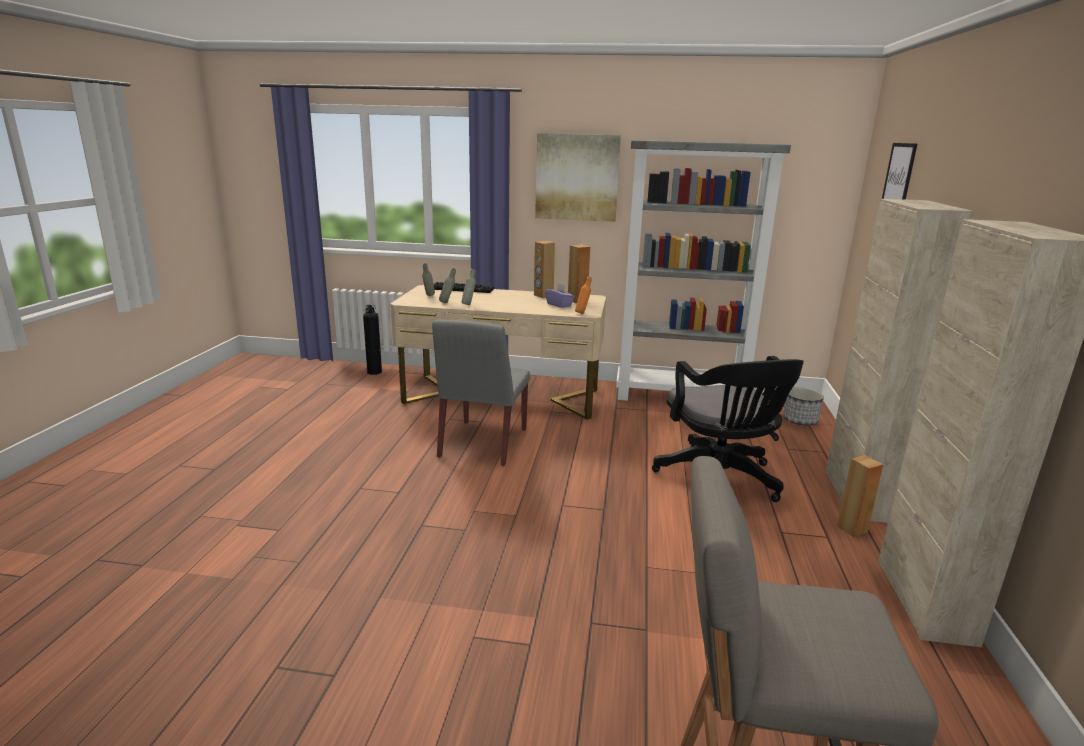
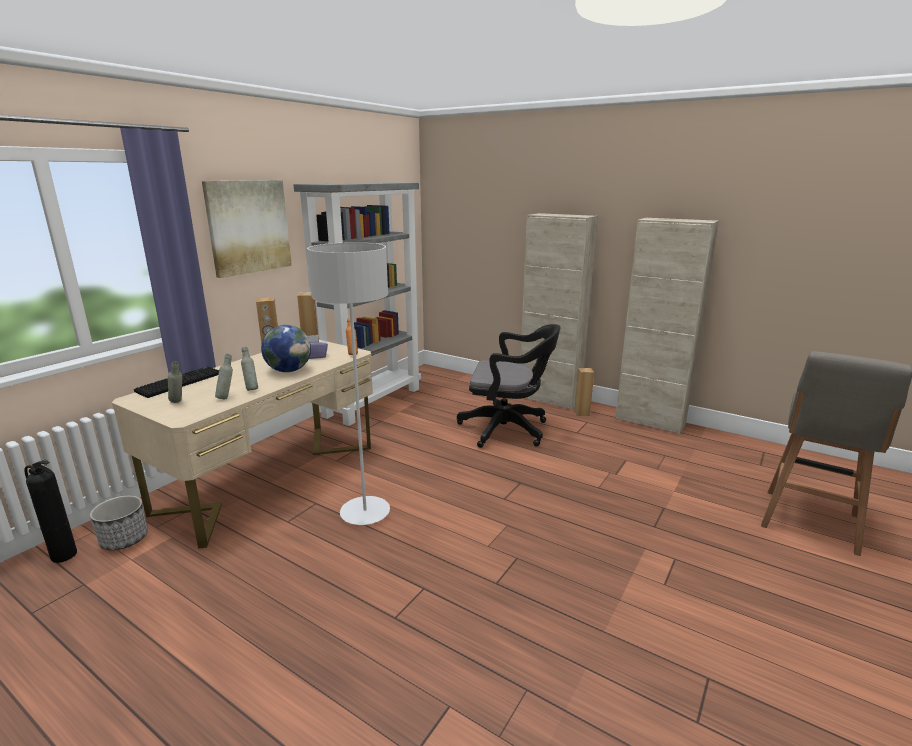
camera: 65 degrees left, 0 degrees up
grey chair [432,320,530,466] -> grey floor lamp [307,242,390,525]
planter [783,387,824,426] -> planter moved to [90,495,148,550]
picture [882,143,917,200] -> none
none -> globe [261,325,311,372]

